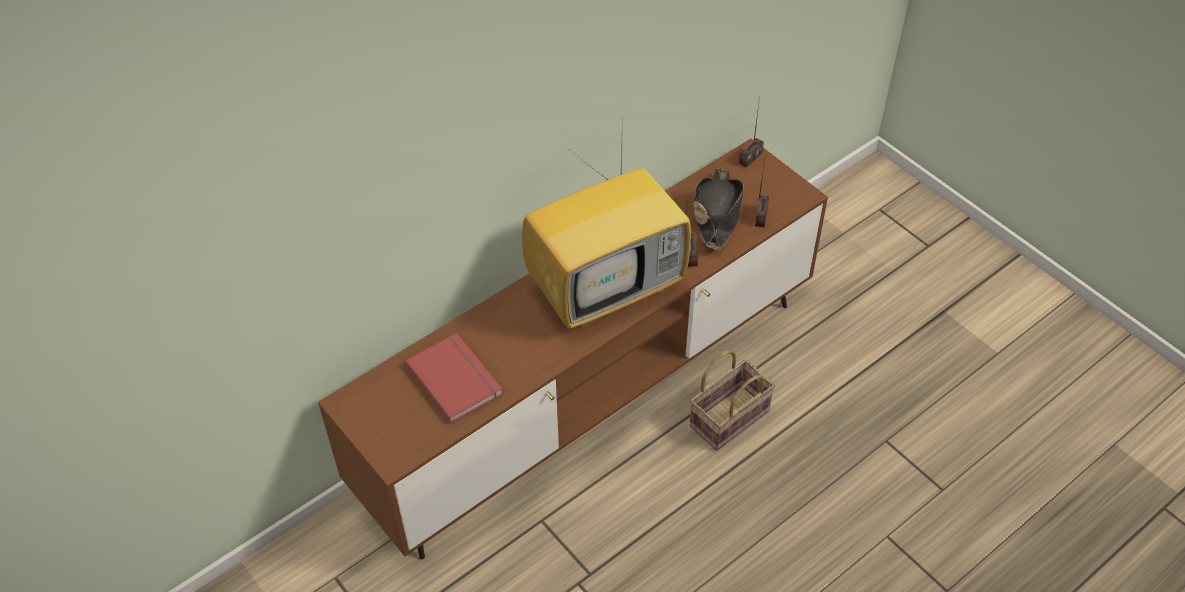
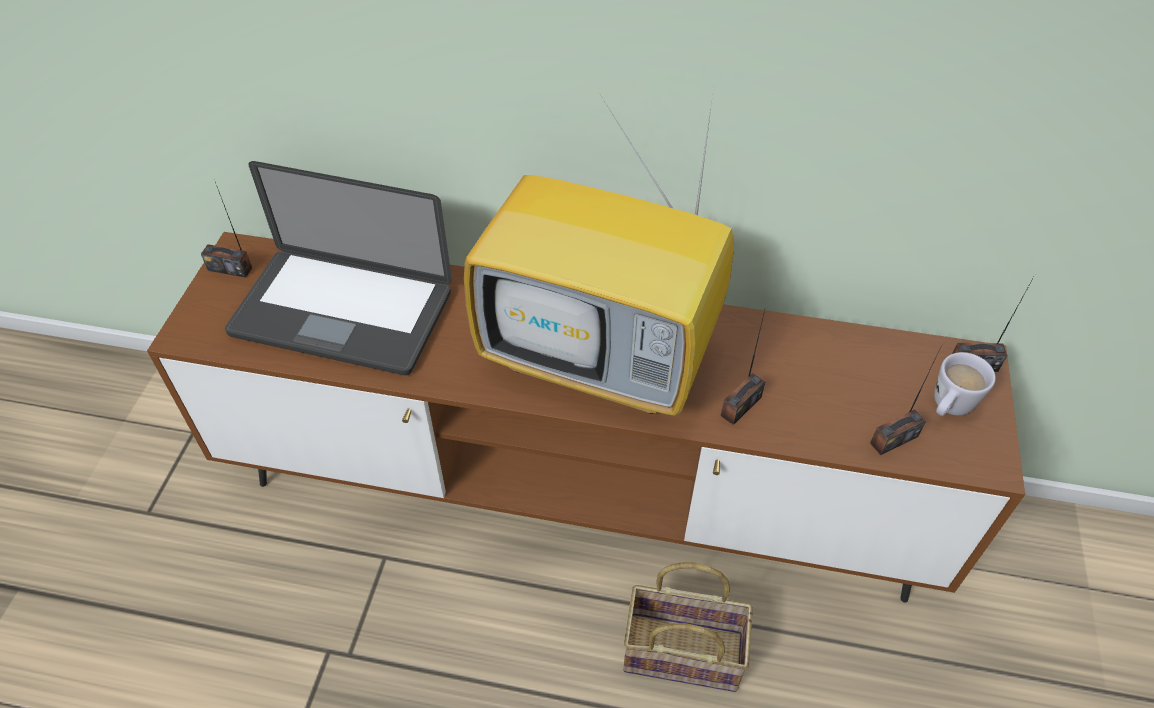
camera: 50 degrees right, 0 degrees up
red book [406,333,503,423] -> laptop [225,161,452,375]
black hat [693,168,744,250] -> none
none -> radio [201,182,252,277]
none -> white mug [934,352,996,416]

